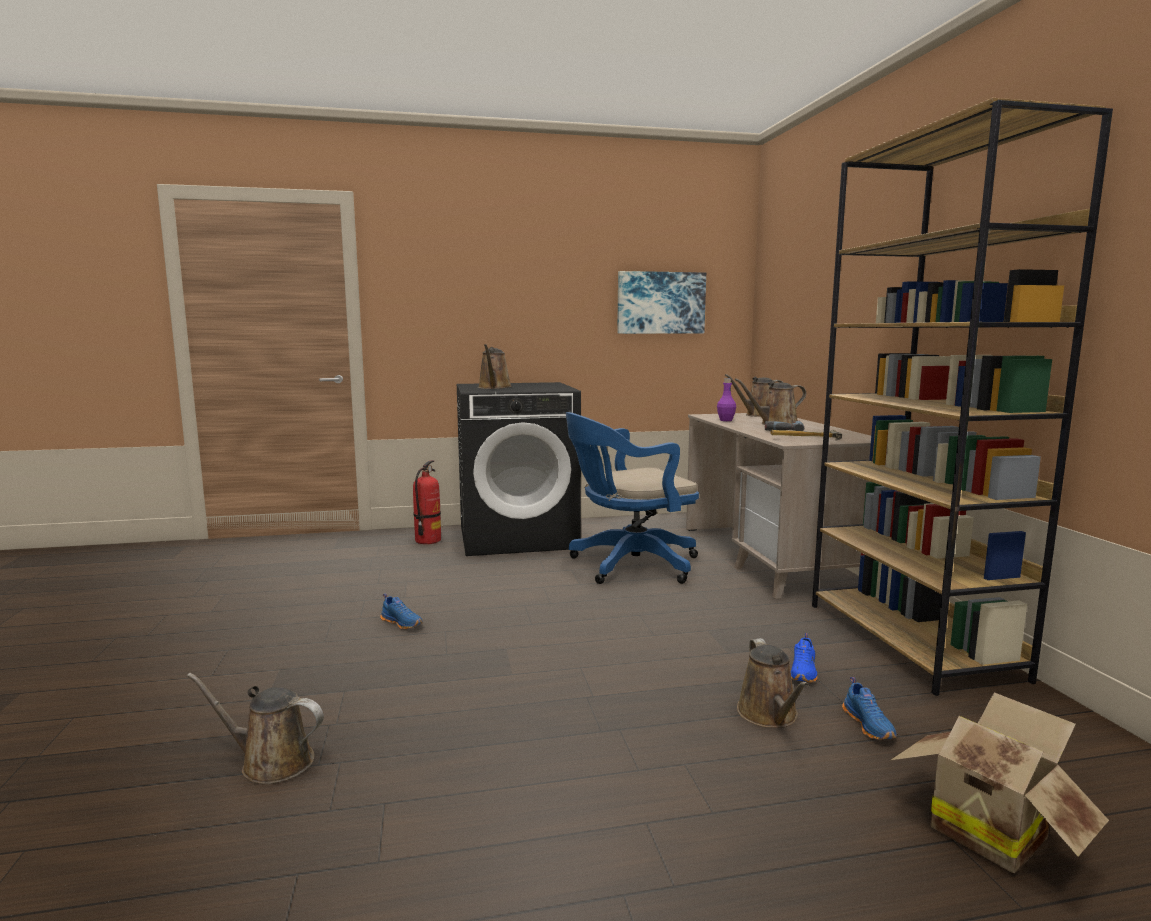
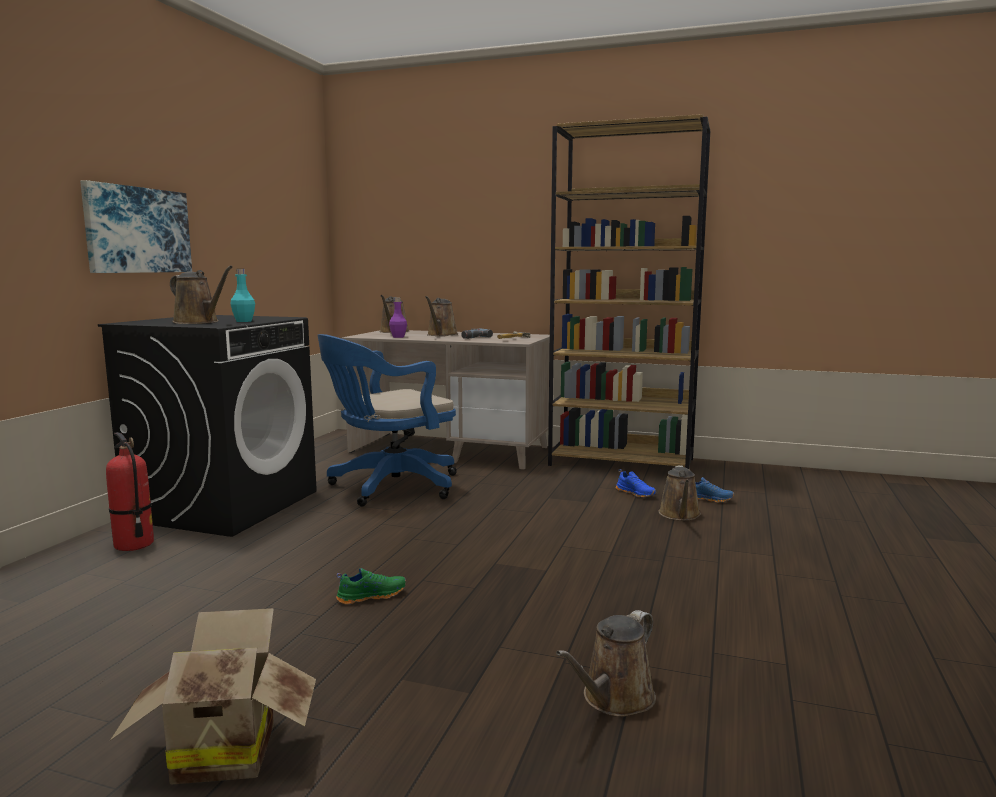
camera: 60 degrees left, 0 degrees up
blue shoe [380,594,423,630] -> green shoe [336,568,406,604]
blue office chair [566,412,699,584] -> blue office chair turned 45 degrees clockwise [318,334,457,506]
picture [617,271,706,334] -> picture moved to [80,180,192,273]
brown watering can [737,638,809,728] -> brown watering can turned 75 degrees clockwise [659,465,701,521]
cardboard box [890,692,1109,873] -> cardboard box moved to [110,608,316,785]
none -> turquoise bottle [231,269,255,322]

